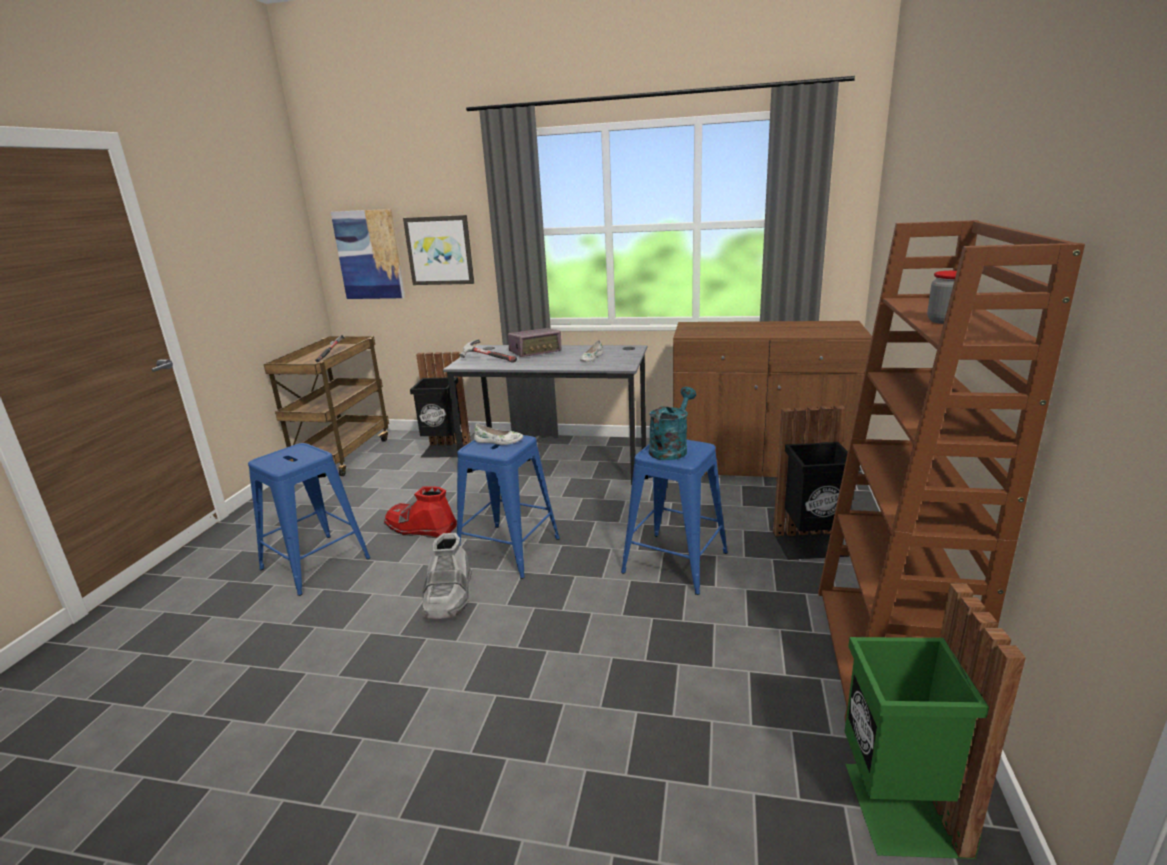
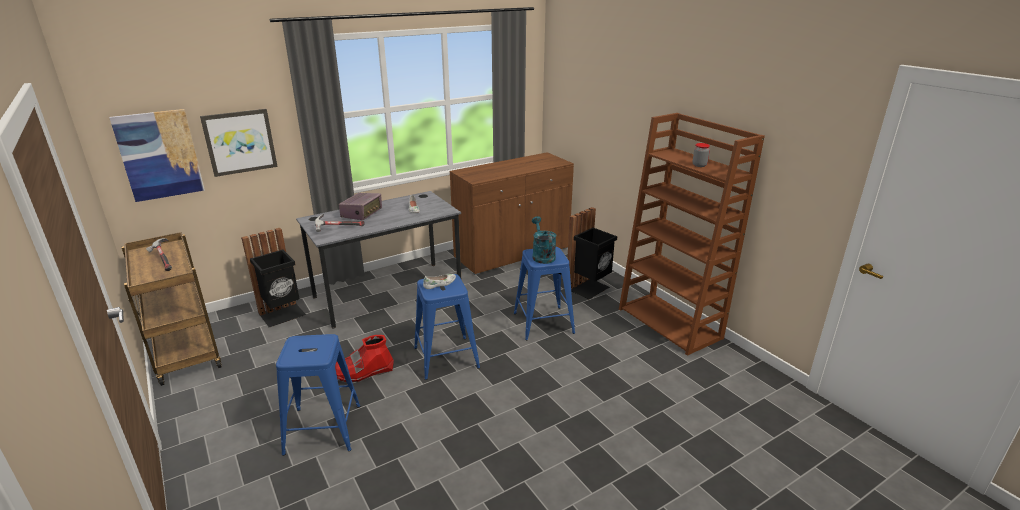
camera: 45 degrees left, 5 degrees up
grey boot [422,533,472,619] -> none
green trash can [845,583,1026,859] -> none

